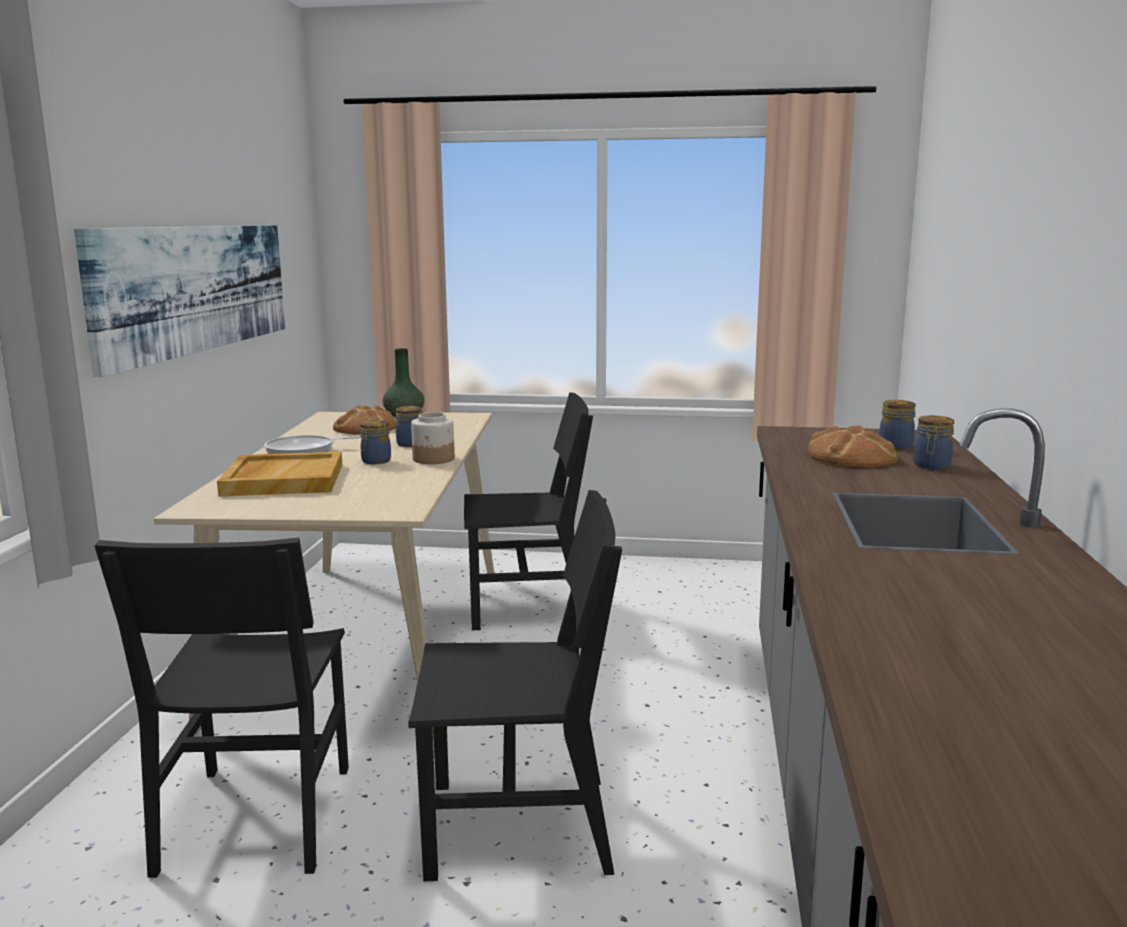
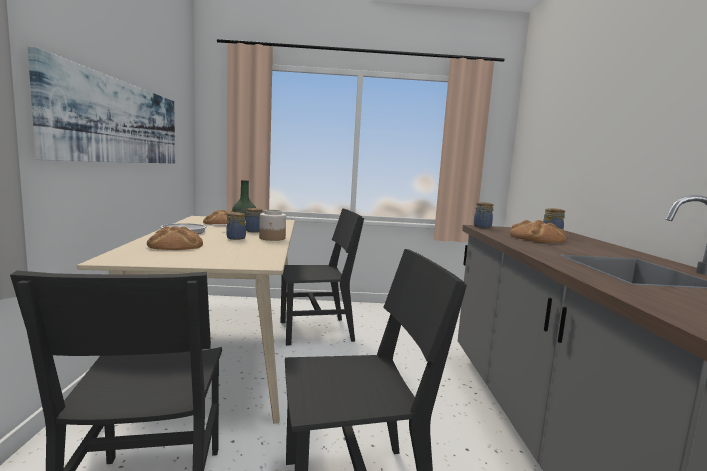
camera: 10 degrees left, 5 degrees down
beige tray [217,452,342,496] -> bread [147,226,203,250]
jar [914,415,954,470] -> jar moved to [474,202,494,228]

